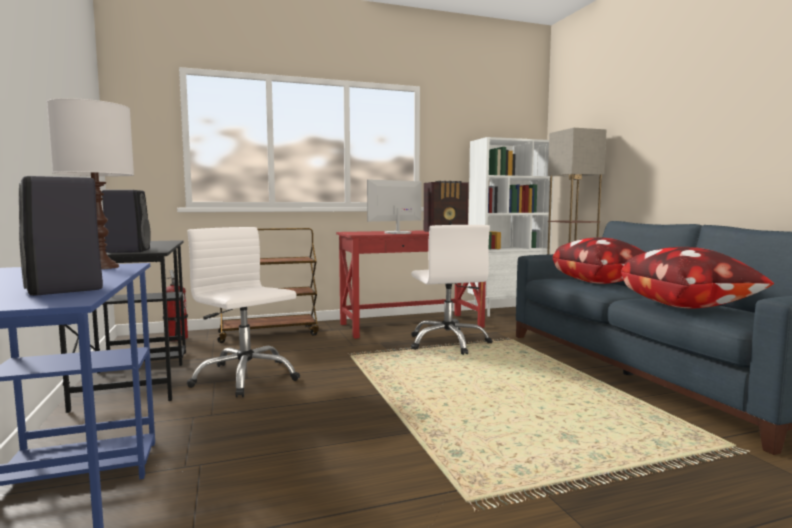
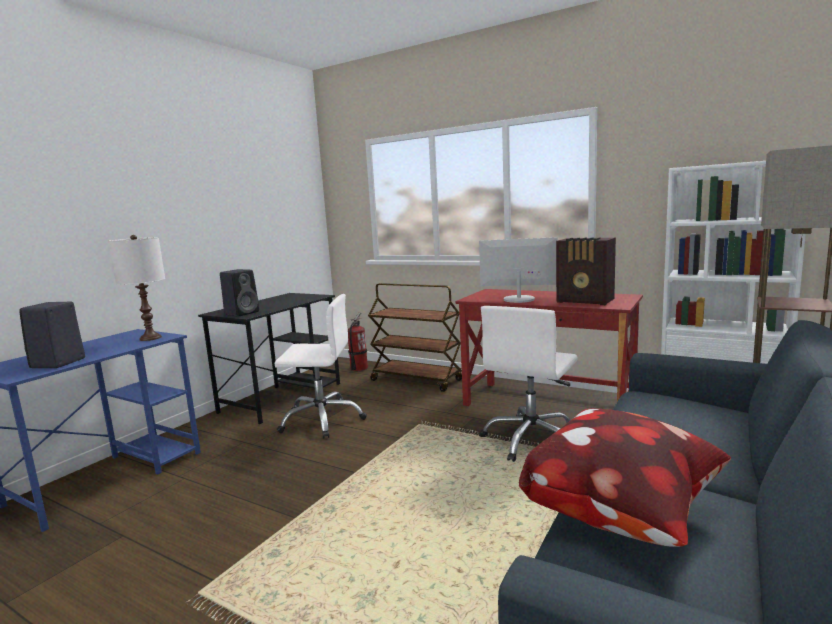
camera: 50 degrees right, 5 degrees up
white office chair [187,227,300,398] -> white office chair turned 90 degrees clockwise [274,294,367,439]
pillow [552,237,645,284] -> none

